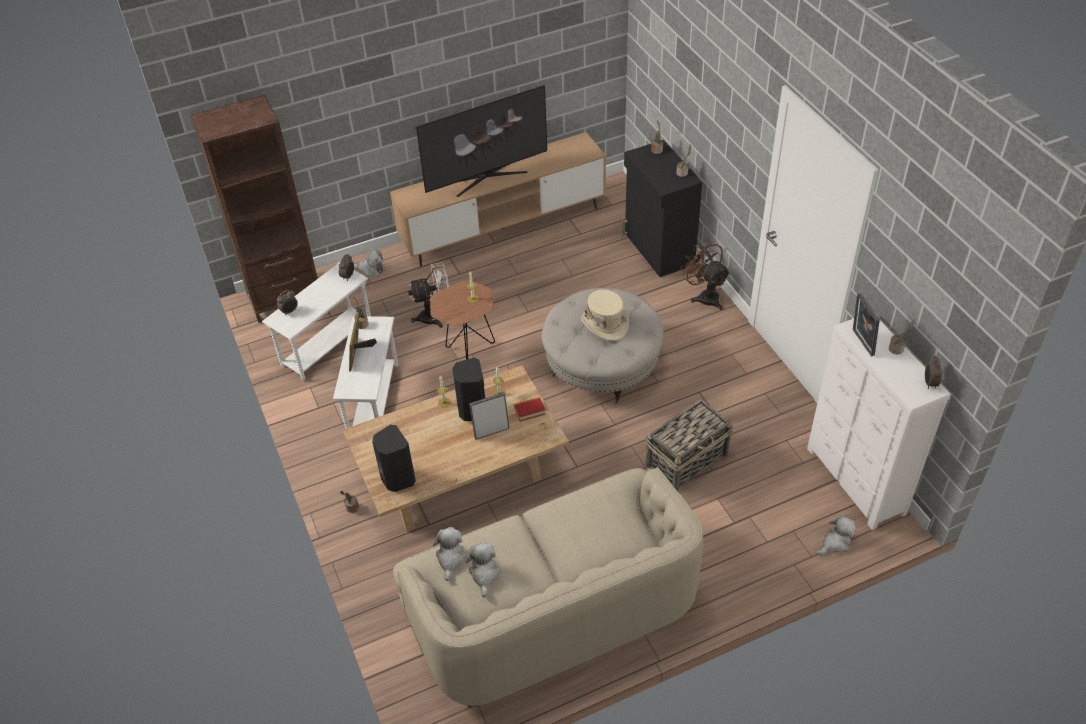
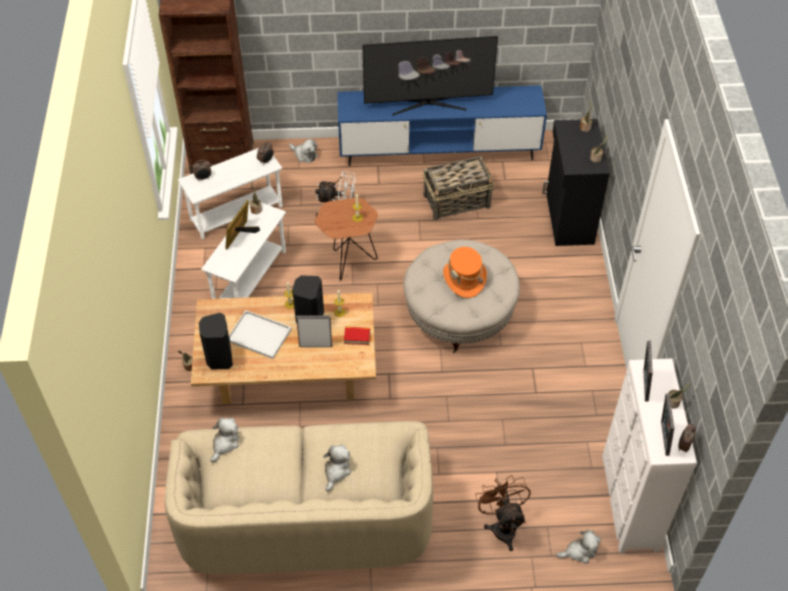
camera: 20 degrees right, 5 degrees up
brown tv stand [390,132,606,267] -> blue tv stand [337,85,547,166]
plush toy [466,542,500,597] -> plush toy moved to [323,445,351,491]
beige hat [581,290,629,341] -> orange hat [443,247,487,298]
basket [645,399,733,491] -> basket moved to [423,156,494,220]
brown fan [680,240,730,310] -> brown fan moved to [475,475,531,551]
none -> white tray [229,310,292,359]
none -> picture frame [661,394,674,456]

